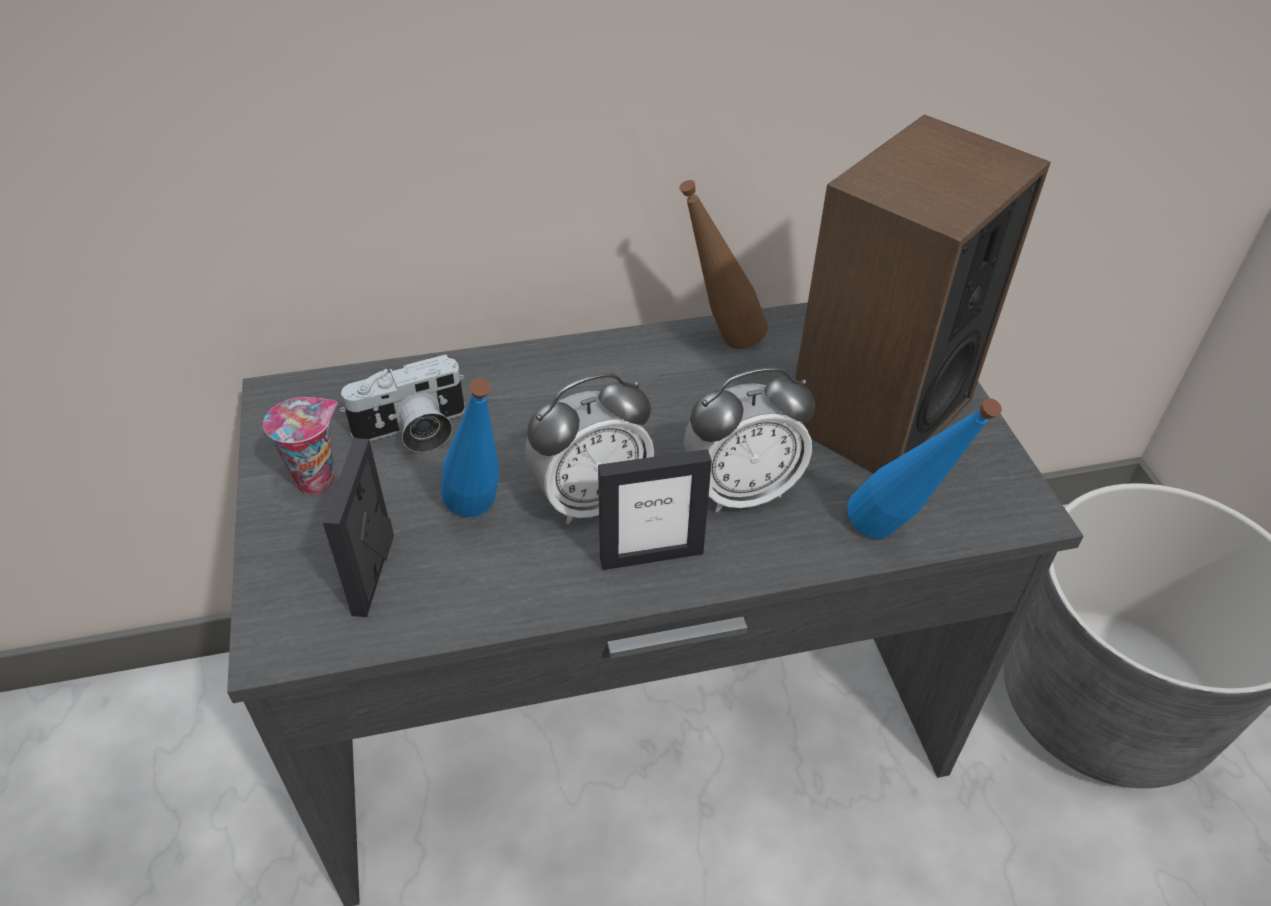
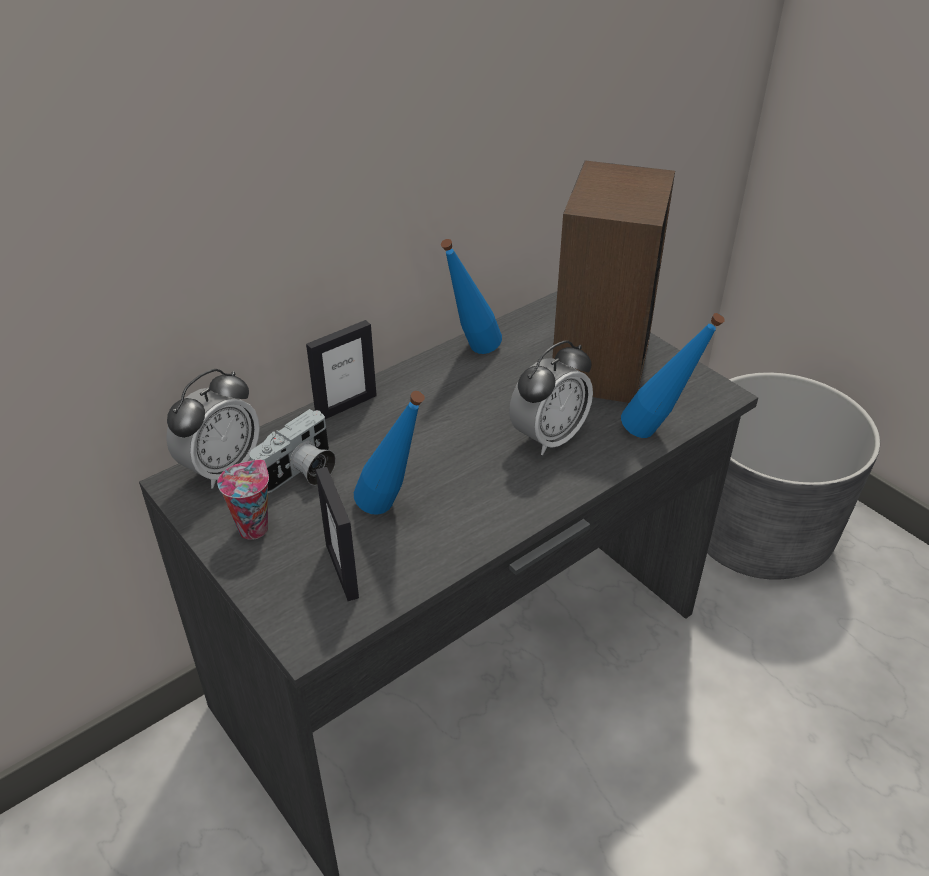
camera: 25 degrees left, 5 degrees down
alarm clock [525,374,654,524] -> alarm clock moved to [166,369,260,489]
picture frame [598,449,712,570] -> picture frame moved to [306,320,377,419]
brown bottle [679,180,768,349] -> blue bottle [441,239,502,354]

